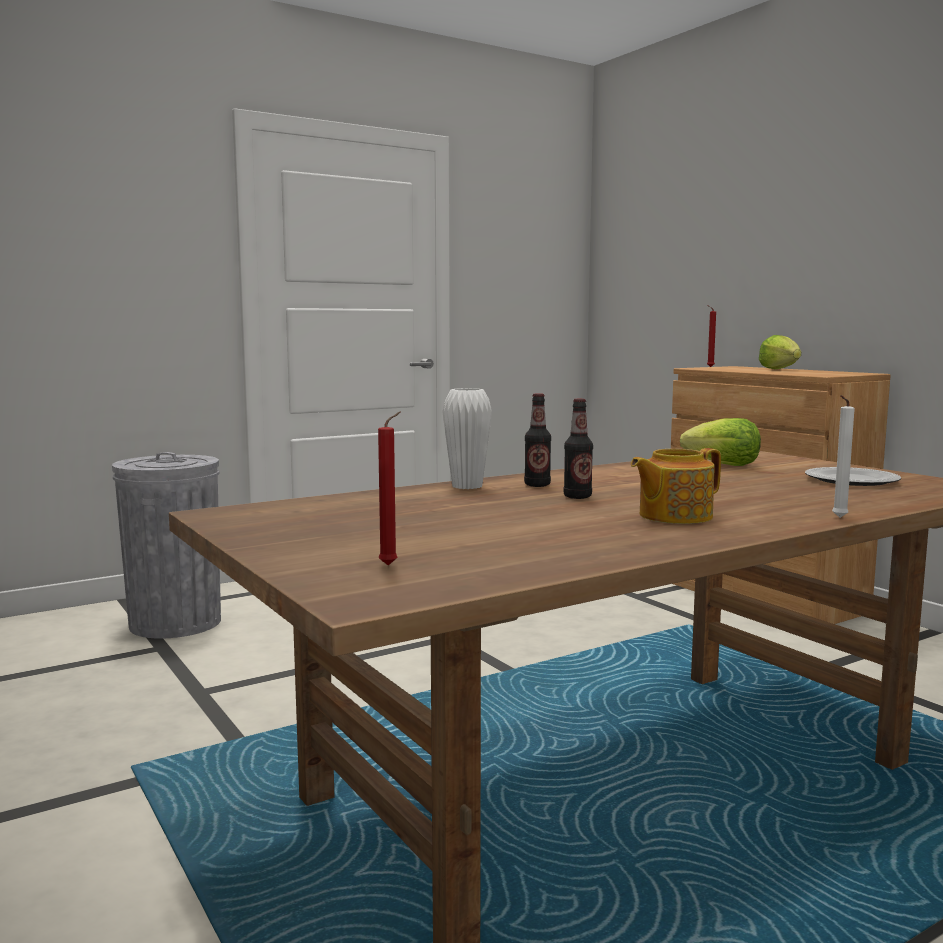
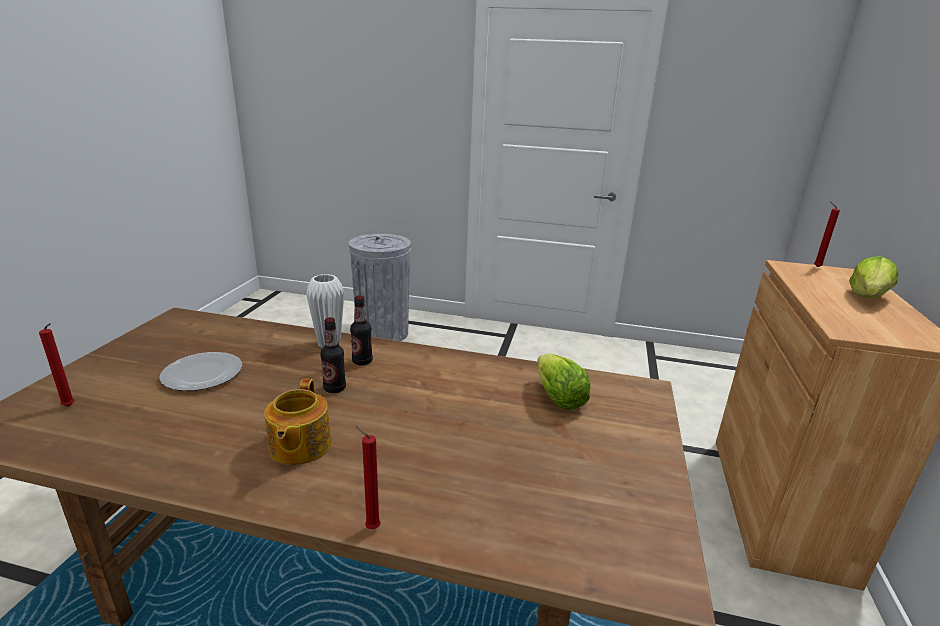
camera: 45 degrees right, 15 degrees up
teapot [631,448,721,524] -> teapot turned 105 degrees counterclockwise [264,378,331,465]
plate [805,467,901,486] -> plate moved to [159,352,242,391]
white candle [832,395,855,518] -> red candle [355,426,381,529]

